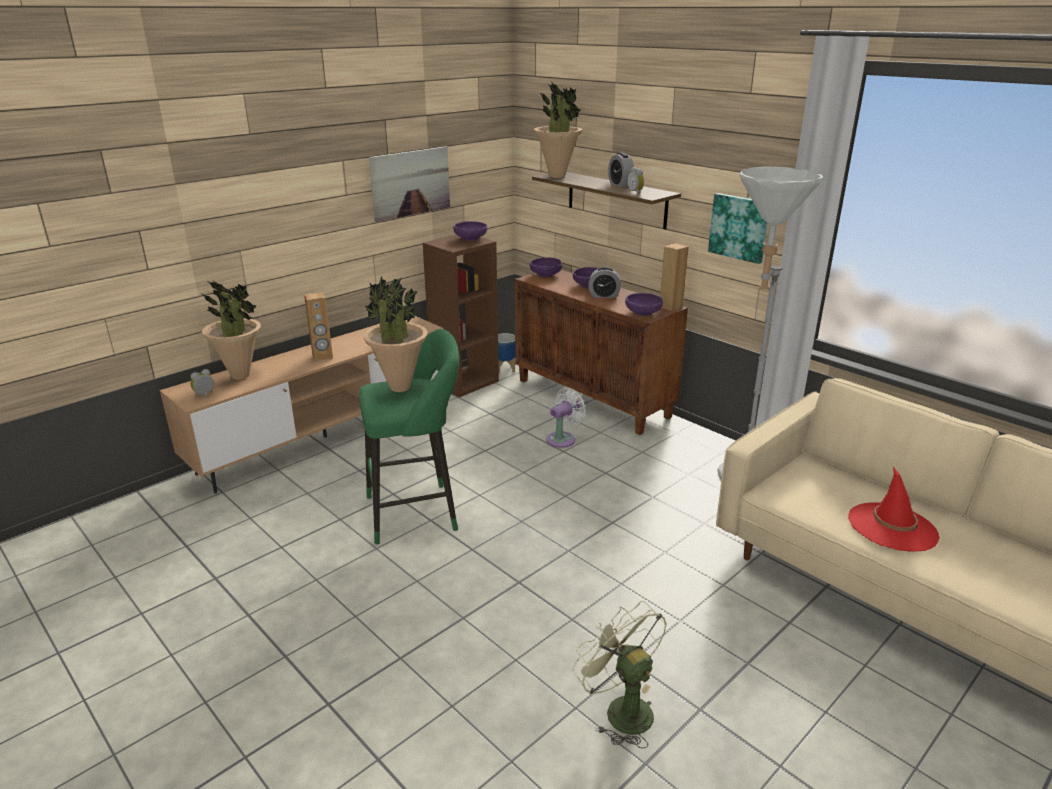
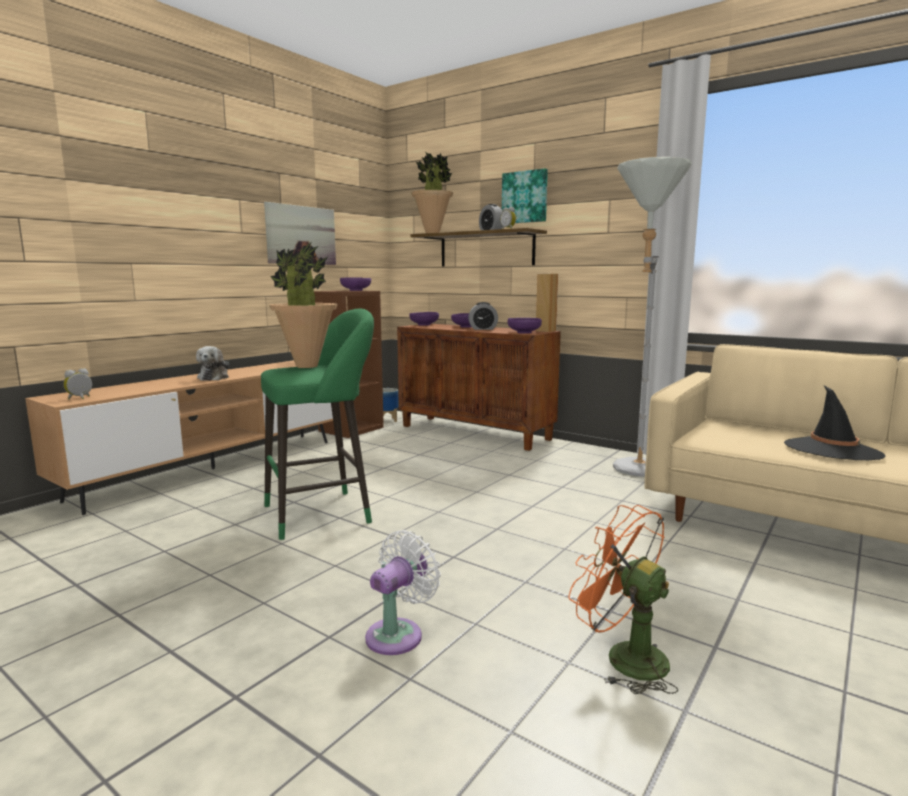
camera: 10 degrees left, 15 degrees down
potted plant [202,281,261,380] -> none
brown speaker [304,292,333,361] -> plush toy [196,346,229,381]
white fan [546,387,586,448] -> white fan moved to [365,530,441,655]
green fan [572,601,667,749] -> orange fan [569,505,678,694]
picture [708,193,768,264] -> picture moved to [502,168,548,223]
red hat [848,467,940,552] -> black hat [784,386,886,461]

